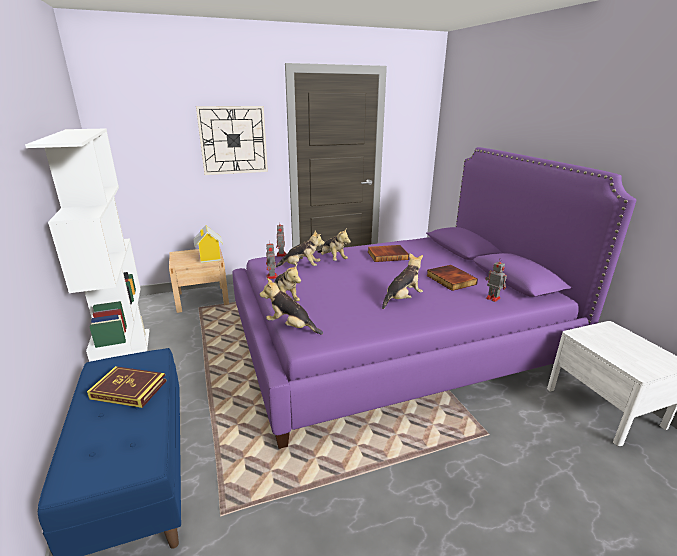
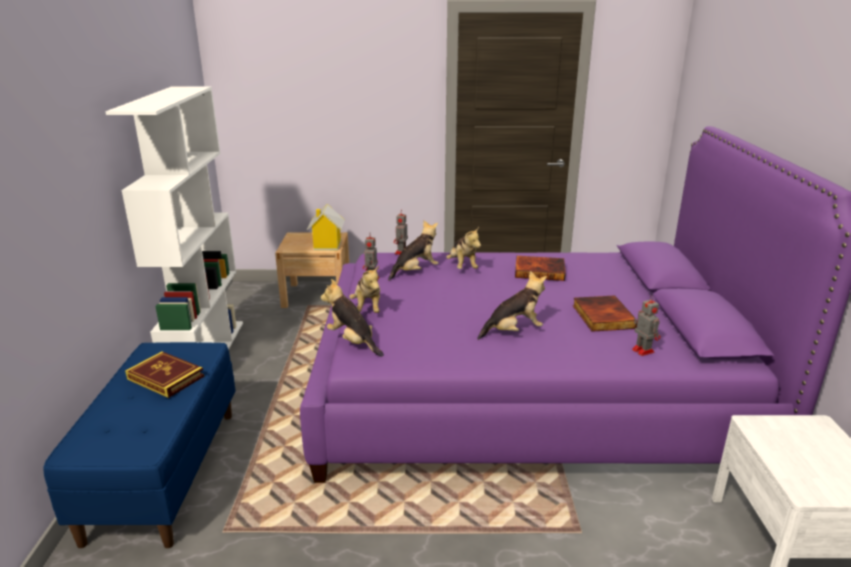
camera: 20 degrees right, 0 degrees up
wall clock [196,106,268,175] -> none
plush toy [276,231,325,267] -> plush toy turned 60 degrees counterclockwise [388,220,439,281]

